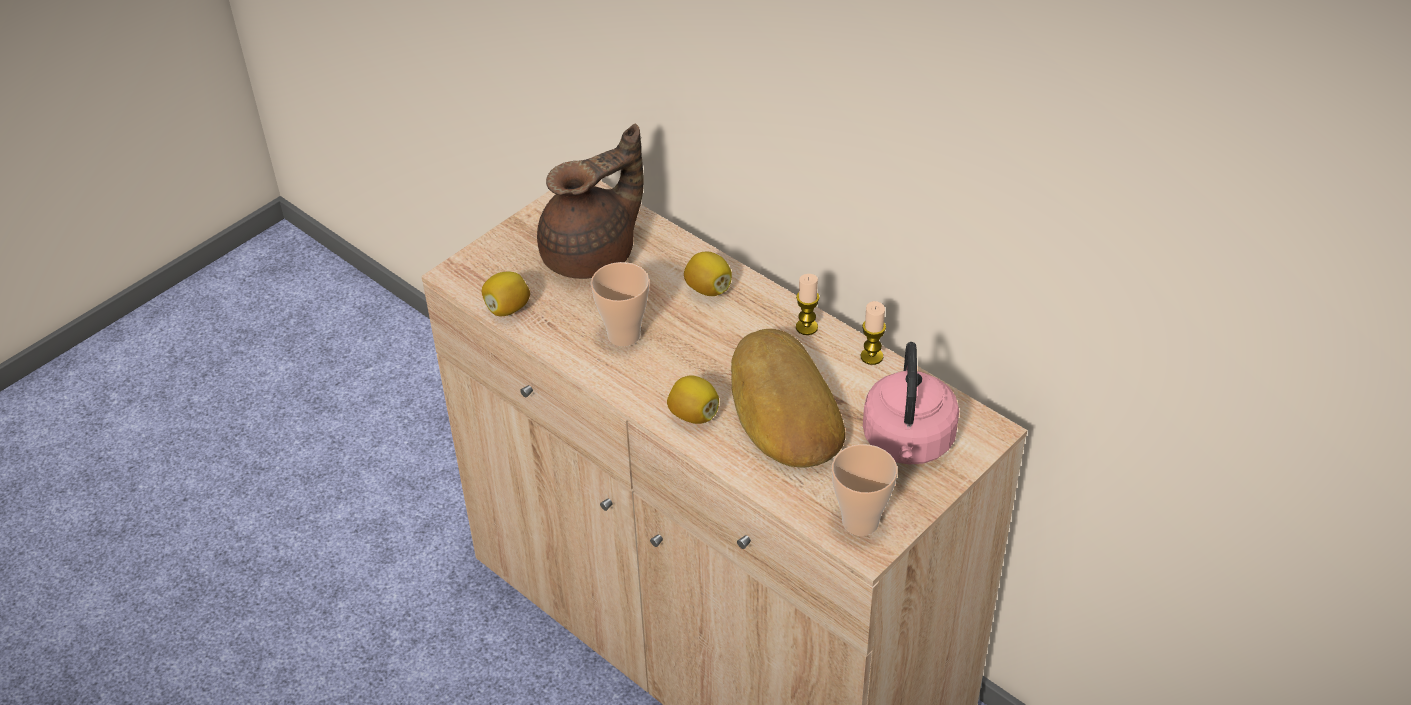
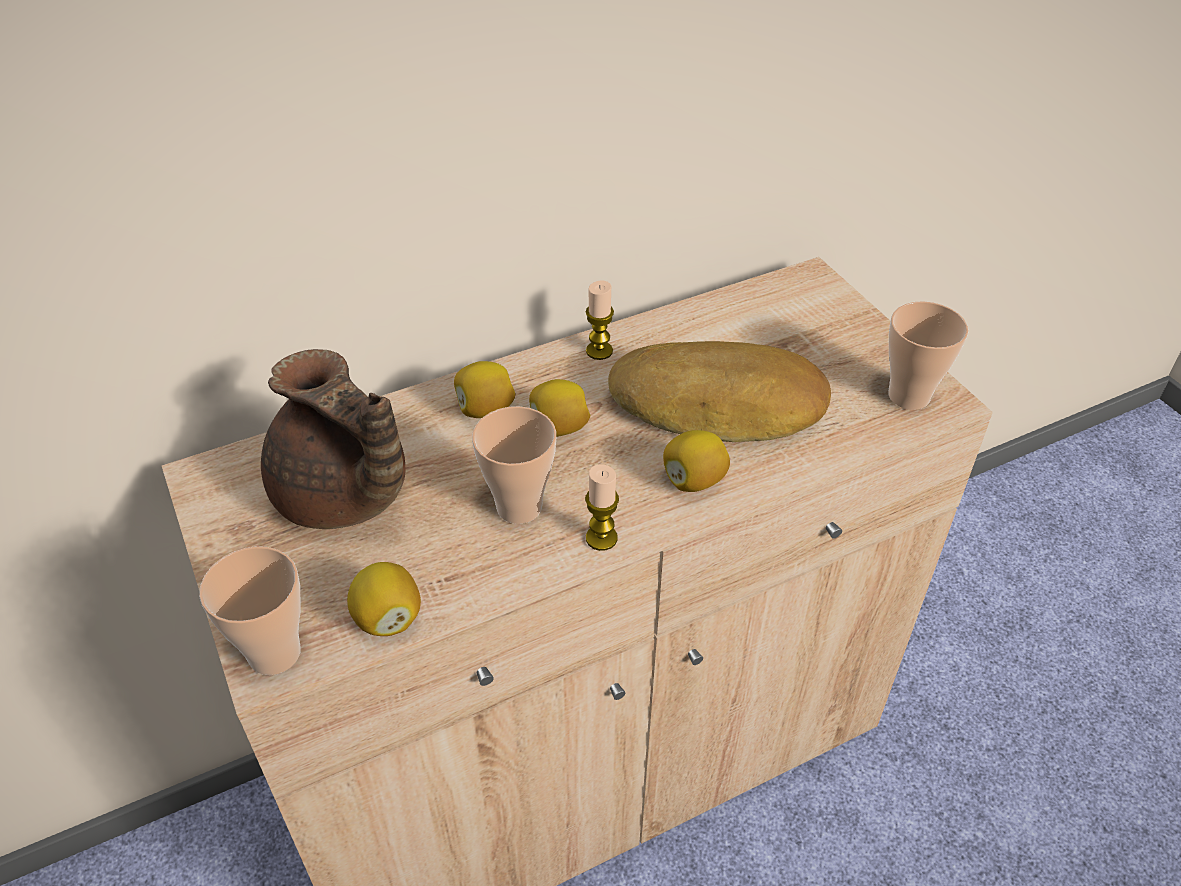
camera: 70 degrees left, 0 degrees up
brown teapot [537,124,644,279] -> brown teapot turned 150 degrees clockwise [261,349,406,529]
candle [861,301,886,365] -> candle moved to [585,464,619,551]
pink kettle [863,342,959,465] -> none
none -> cup [199,546,300,675]
none -> lemon [529,379,591,437]

